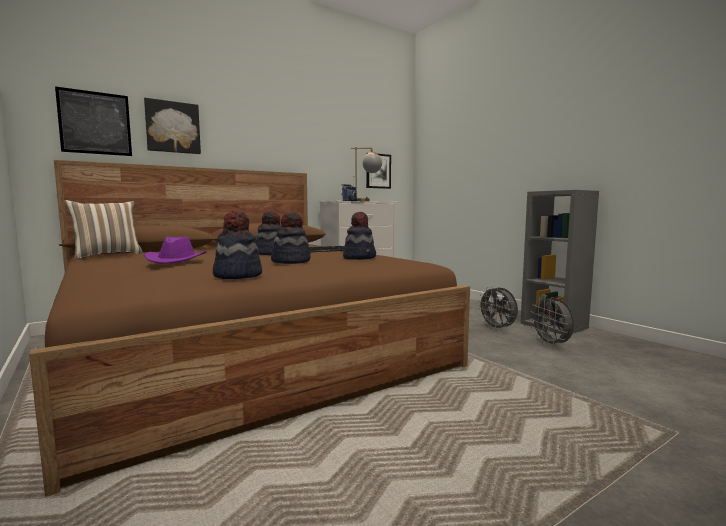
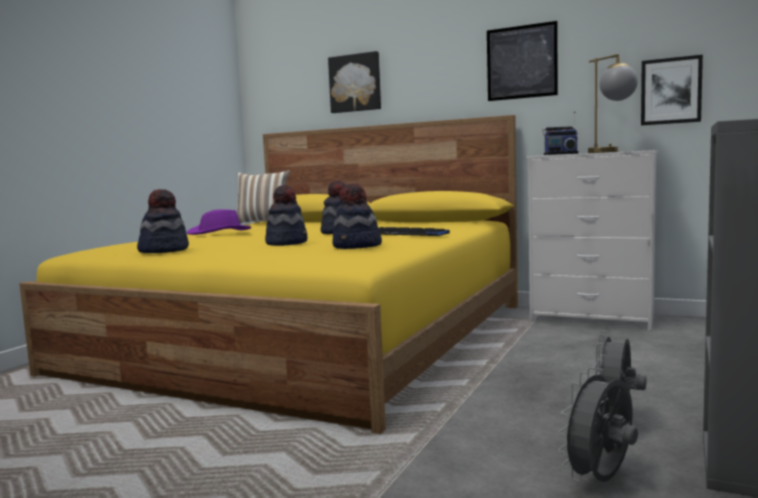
camera: 60 degrees right, 0 degrees up
brown bed [29,160,470,497] -> yellow bed [19,115,518,434]
picture [55,86,132,156] -> picture moved to [487,21,558,101]

